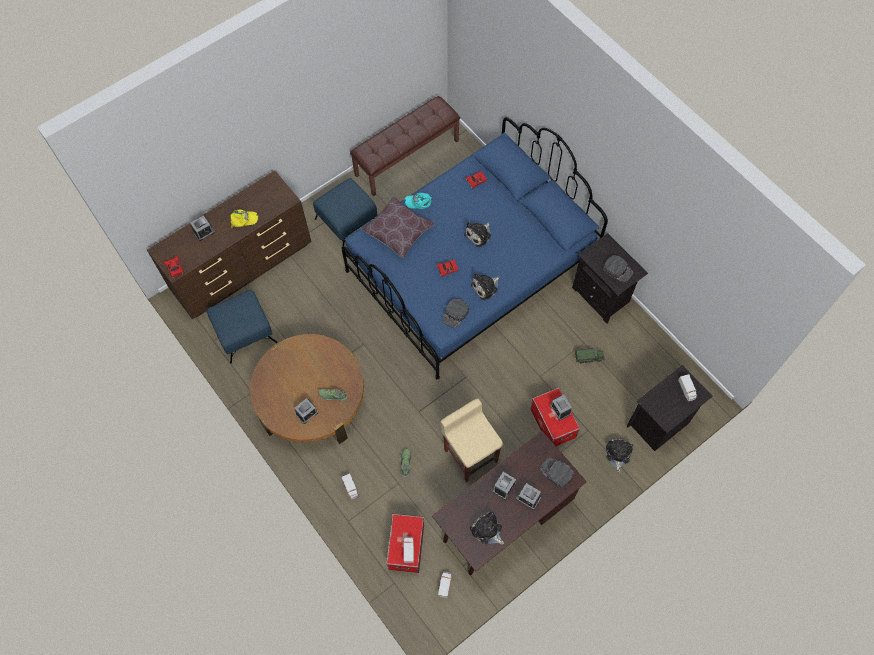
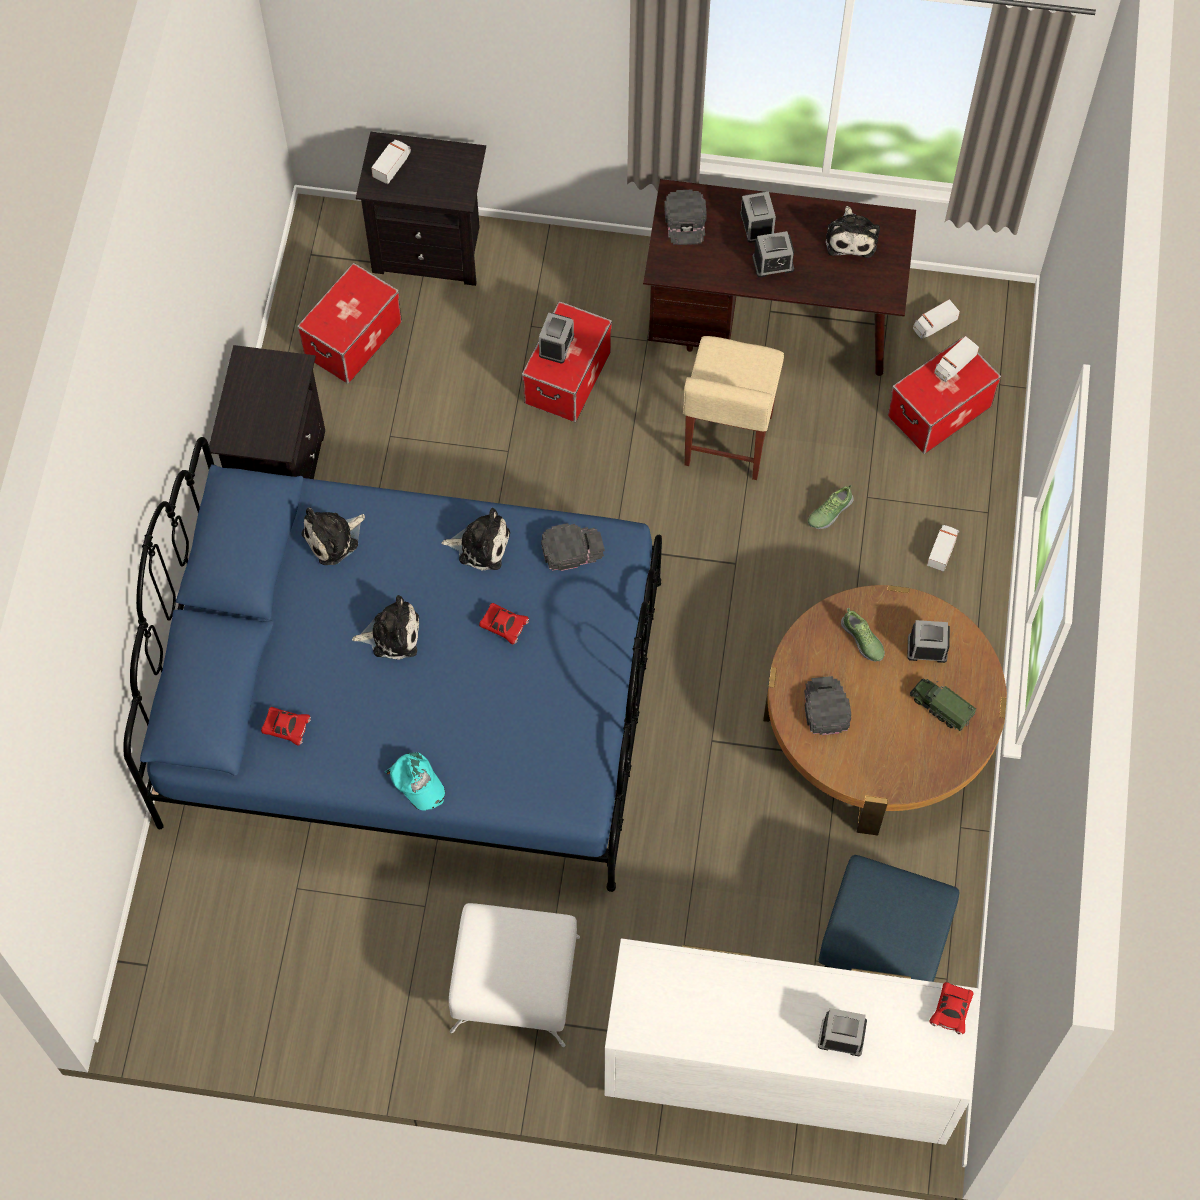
camera: 135 degrees left, 0 degrees up
brown dresser [147,170,311,320] -> white dresser [604,938,980,1145]
yellow cap [230,210,258,228] -> none
blue ottoman [313,178,378,246] -> white ottoman [449,903,580,1047]
brown bench [350,96,460,196] -> none
brown pillow [362,196,435,258] -> none
toy truck [575,348,605,363] -> toy truck moved to [910,679,976,731]
black cap [603,255,633,282] -> black cap moved to [804,676,851,735]
plush toy [606,439,633,472] -> plush toy moved to [301,507,365,565]
none -> storage box [297,263,402,384]

